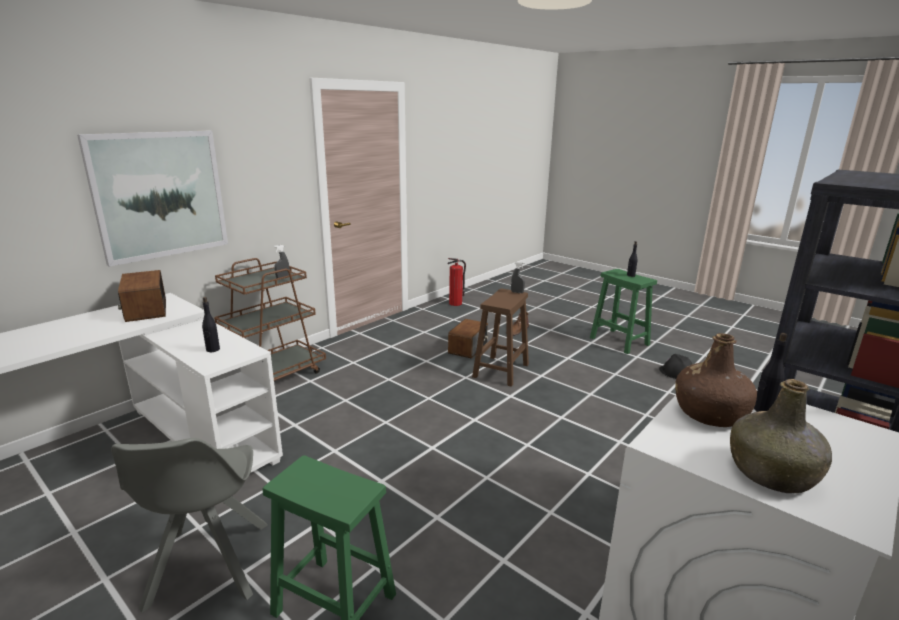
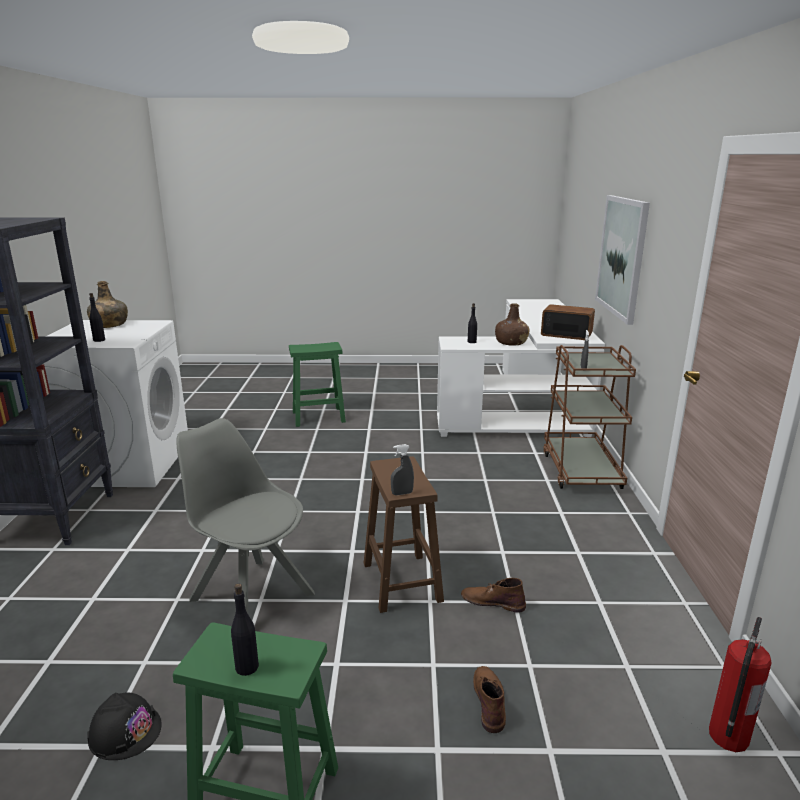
camera: 140 degrees right, 0 degrees up
grey chair [111,438,267,613] -> grey chair moved to [177,418,315,613]
radio [448,319,488,358] -> brown boot [461,578,526,613]
brown bottle [675,333,757,427] -> brown bottle moved to [495,303,529,346]

